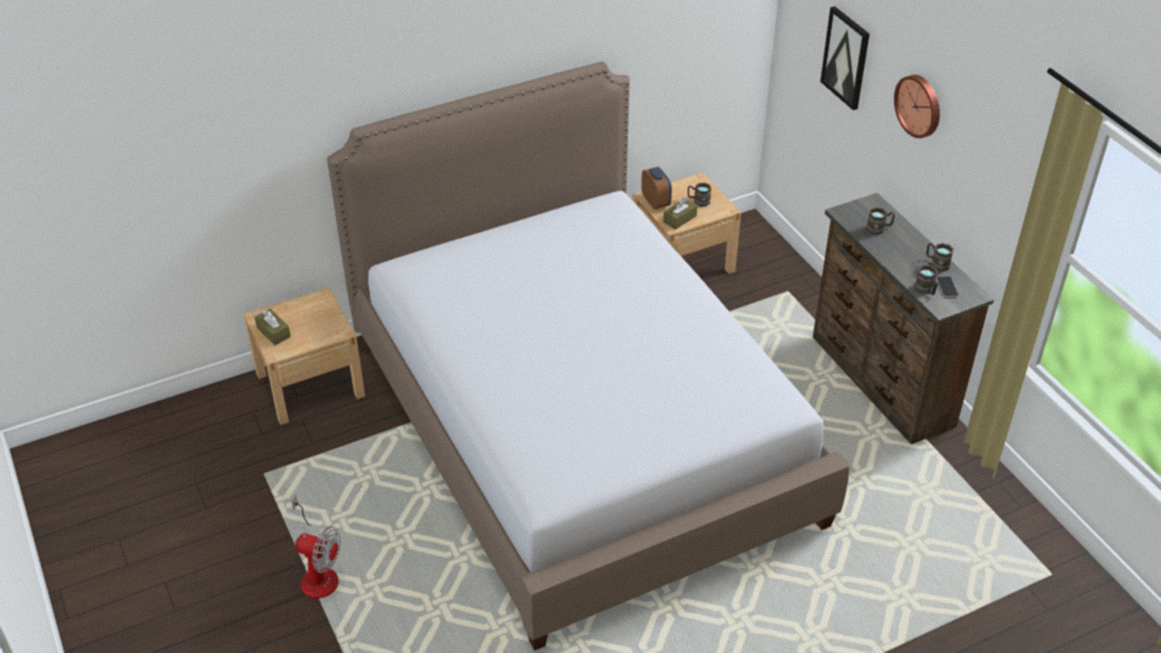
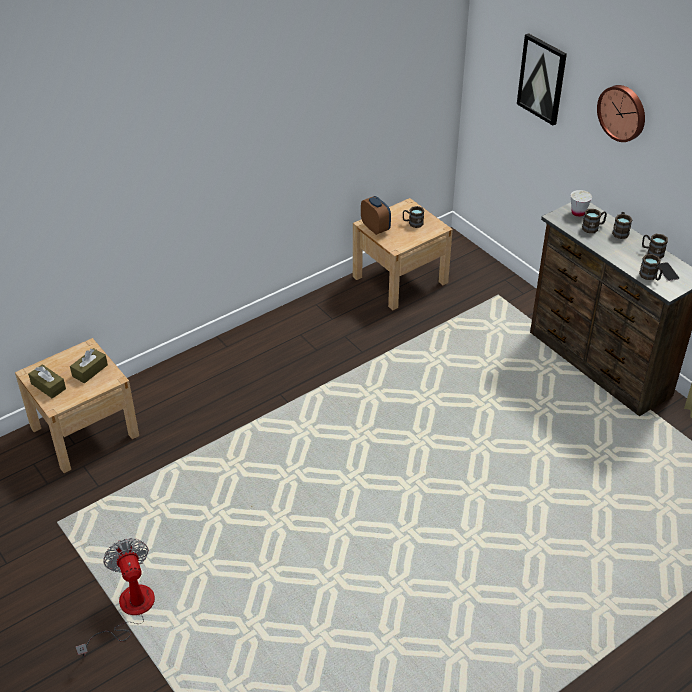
camera: 10 degrees left, 0 degrees up
fan [291,495,341,599] -> fan turned 120 degrees counterclockwise [76,538,155,657]
bed [327,62,849,651] -> none
brown tissue box [663,197,697,230] -> brown tissue box moved to [70,348,108,383]
none -> white cup [571,190,592,217]
none -> brown mug [612,212,632,239]

